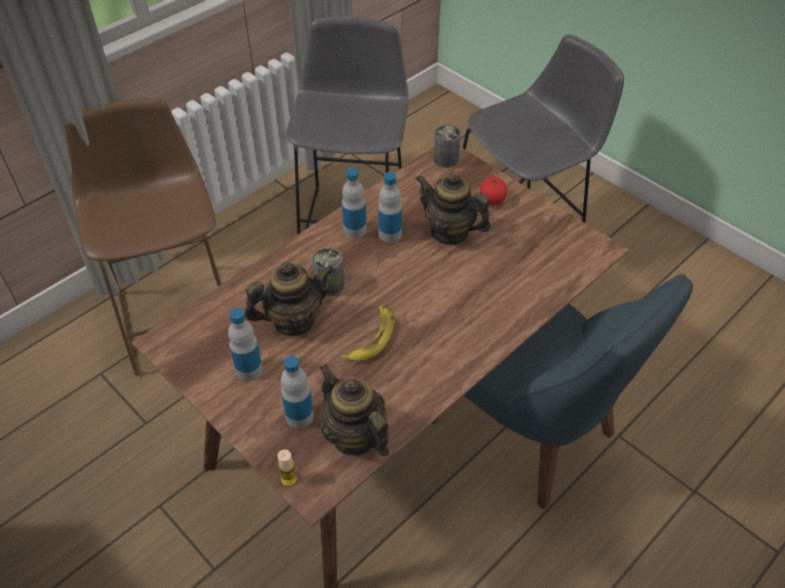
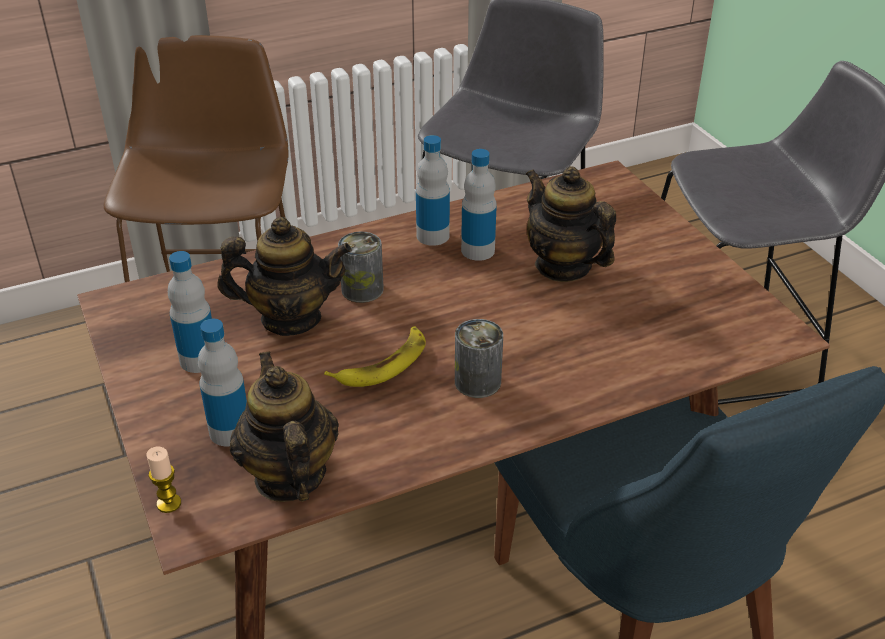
camera: 20 degrees right, 10 degrees down
can [434,125,461,168] -> can moved to [455,319,503,398]
tomato [480,177,507,205] -> none

